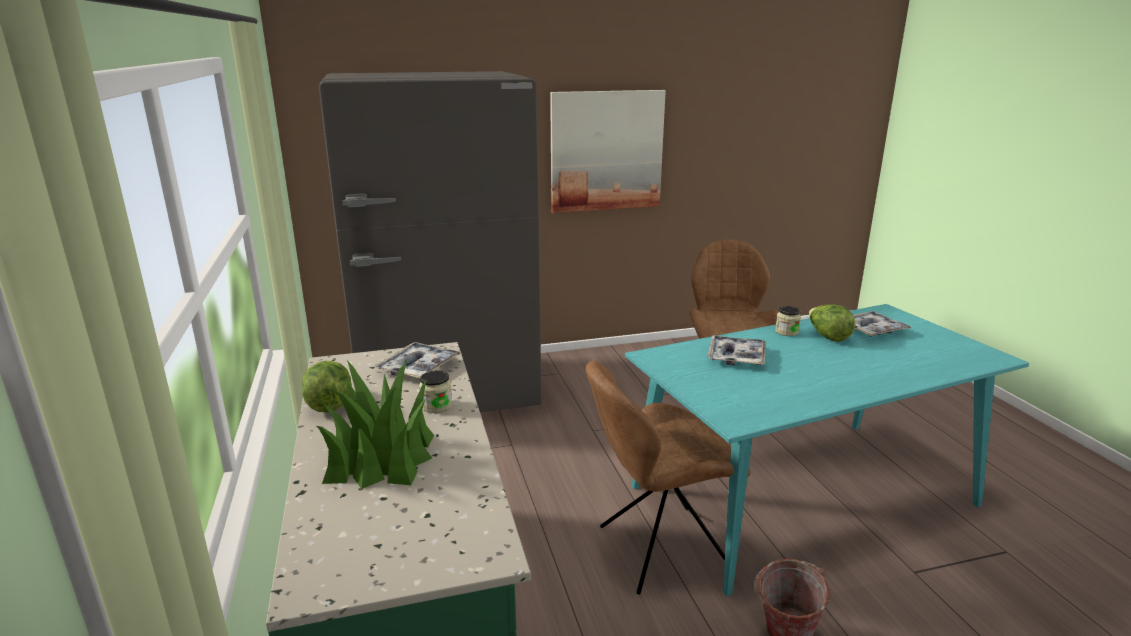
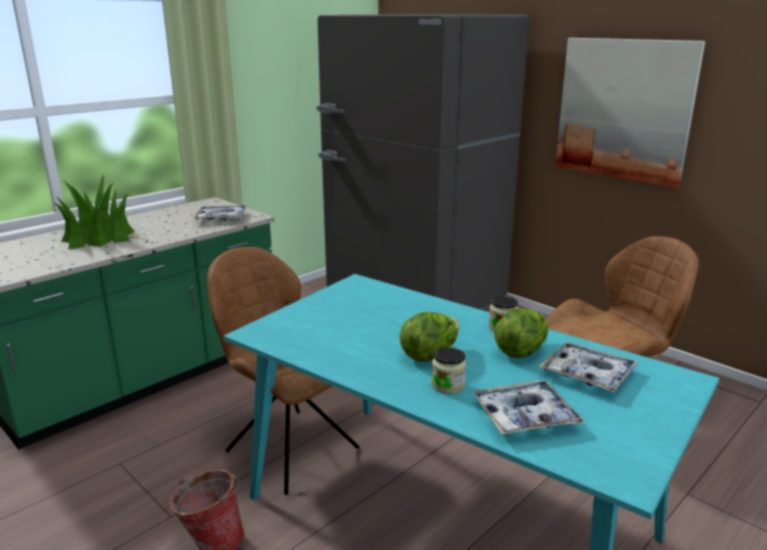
camera: 60 degrees right, 0 degrees up
lettuce [302,361,352,413] -> lettuce moved to [400,312,459,362]
jar [419,370,452,413] -> jar moved to [432,347,466,394]
tray [707,335,766,365] -> tray moved to [473,380,584,434]

